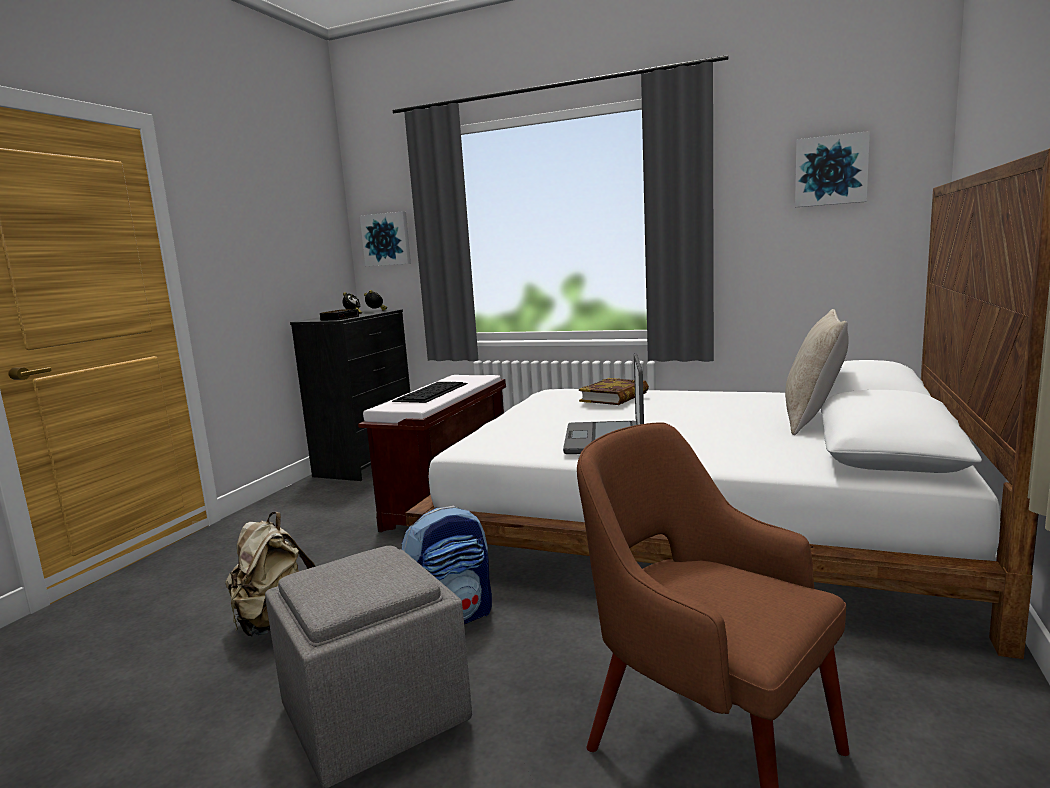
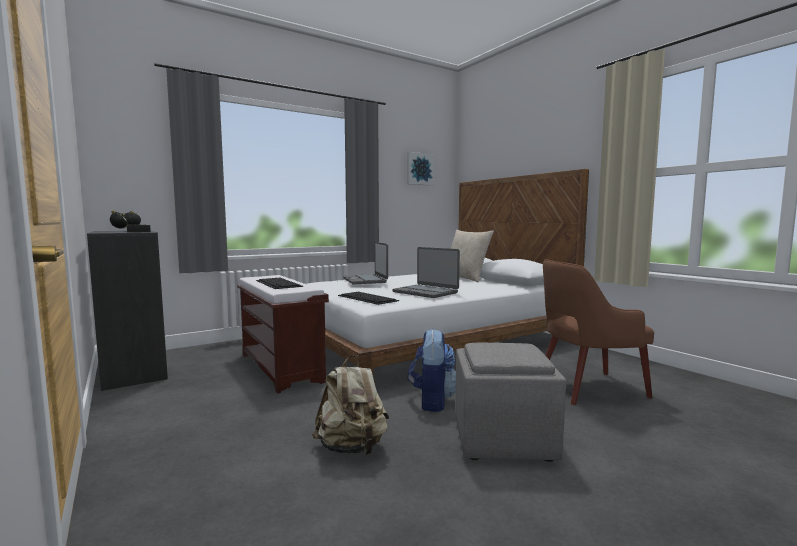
camera: 55 degrees left, 5 degrees down
picture [360,211,411,266] -> none
book [579,378,649,405] -> laptop [343,242,388,284]
none -> keyboard [338,292,399,305]

